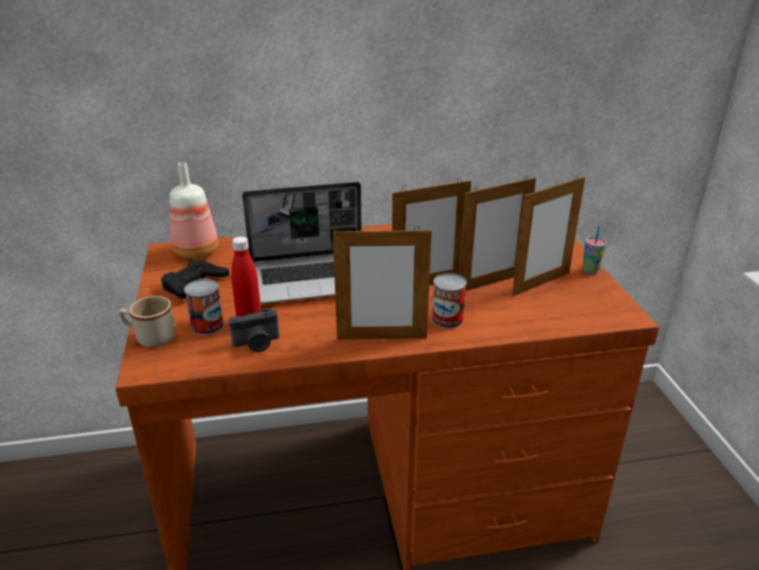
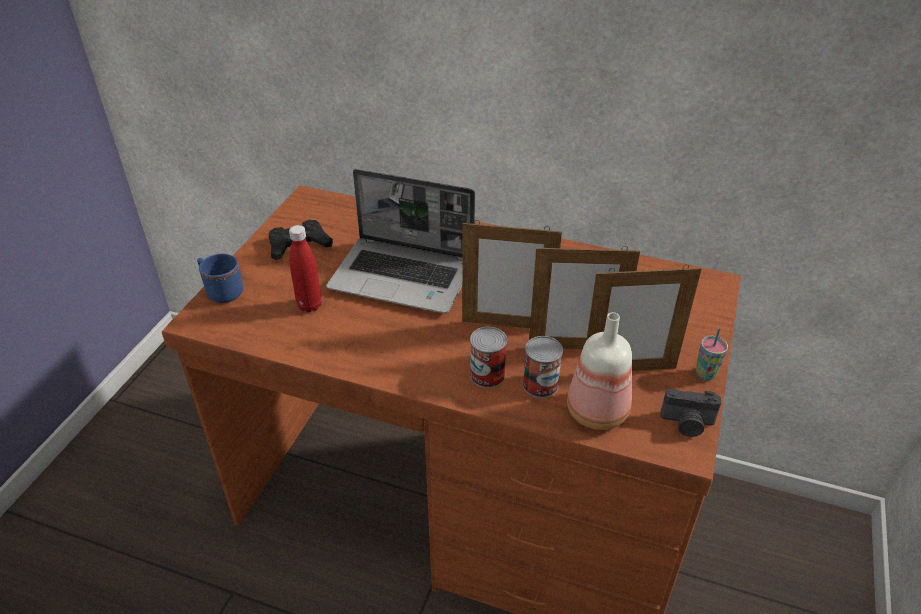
camera: 30 degrees right, 10 degrees up
beige mug [119,296,175,348] -> blue mug [197,254,243,303]
bottle [170,162,218,259] -> bottle moved to [567,312,632,430]
can [184,279,224,335] -> can moved to [523,336,563,398]
camera [229,308,279,352] -> camera moved to [661,389,721,437]
picture frame [333,226,432,340] -> none

